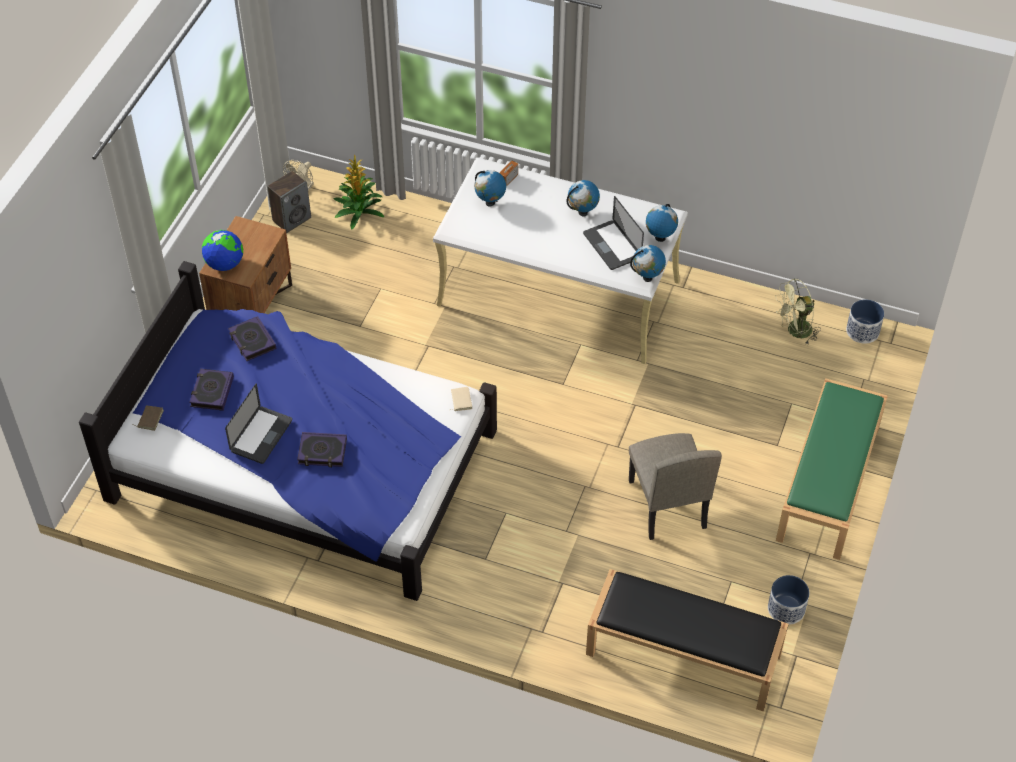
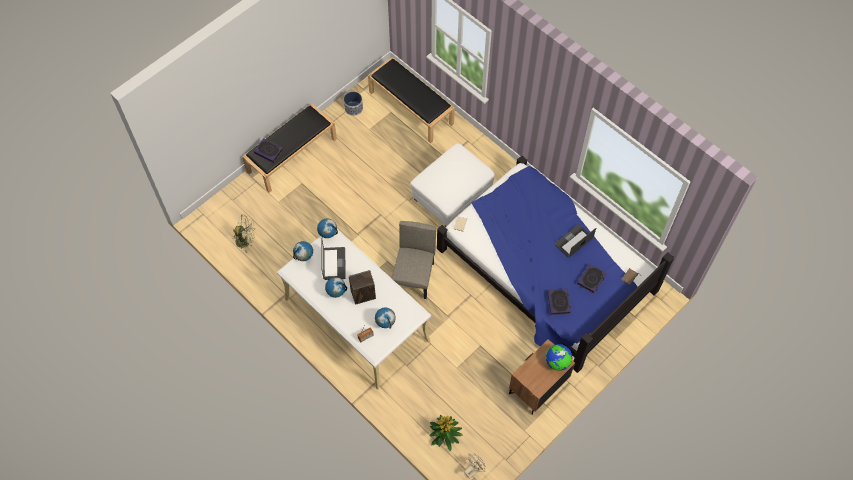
camera: 155 degrees left, 10 degrees up
speaker [267,171,311,233] -> speaker moved to [349,270,376,305]
book [297,432,347,467] -> book moved to [254,138,284,163]
beige chair [629,433,722,540] -> beige chair moved to [392,221,436,299]
green bench [776,378,888,560] -> black bench [242,103,337,193]
planter [846,299,884,344] -> none
none -> white ottoman [410,143,495,227]

